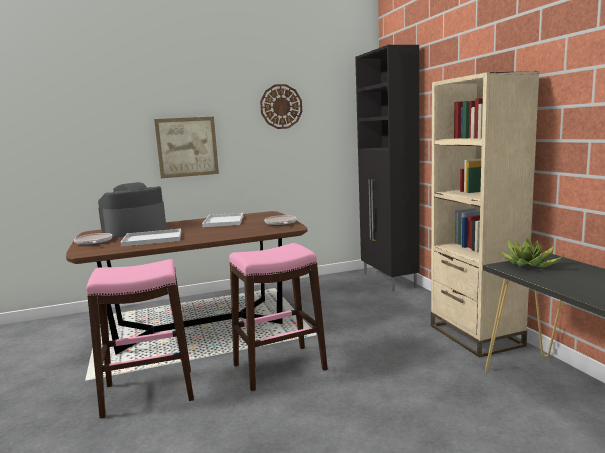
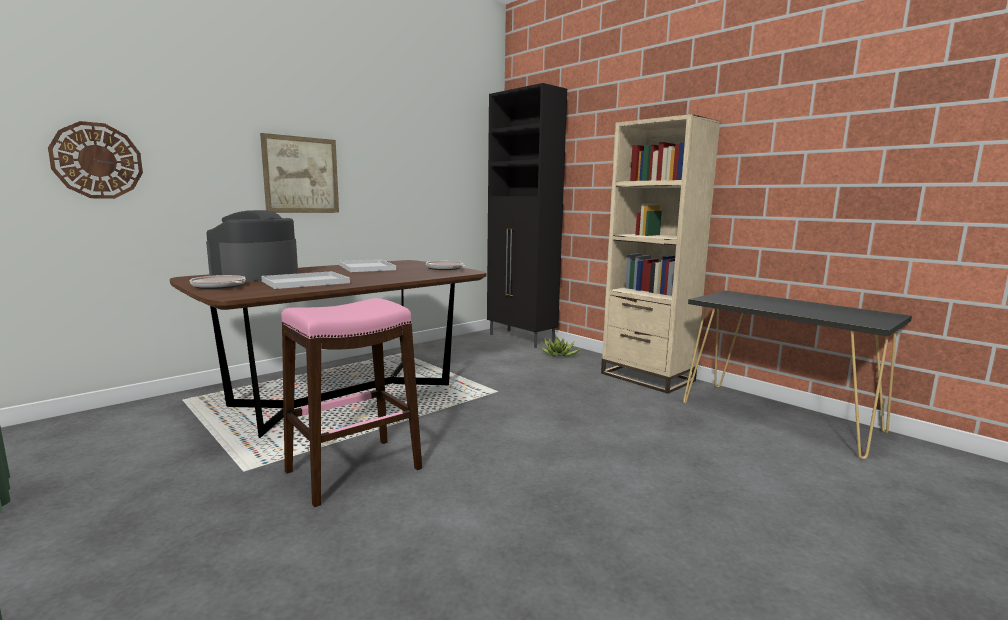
camera: 25 degrees left, 0 degrees up
pink stool [229,243,328,391] -> none
wall clock [260,84,302,129] -> wall clock moved to [48,121,143,199]
potted plant [500,238,563,267] -> potted plant moved to [540,336,581,357]

